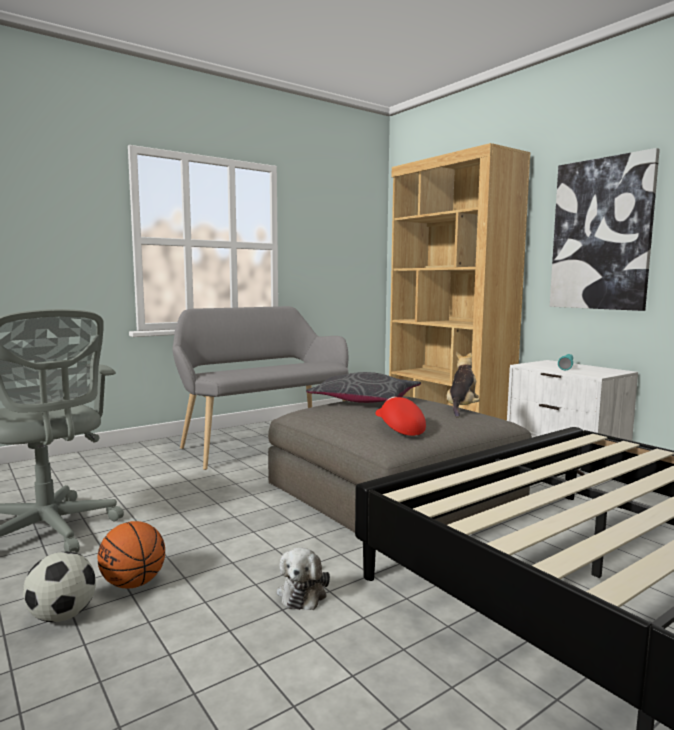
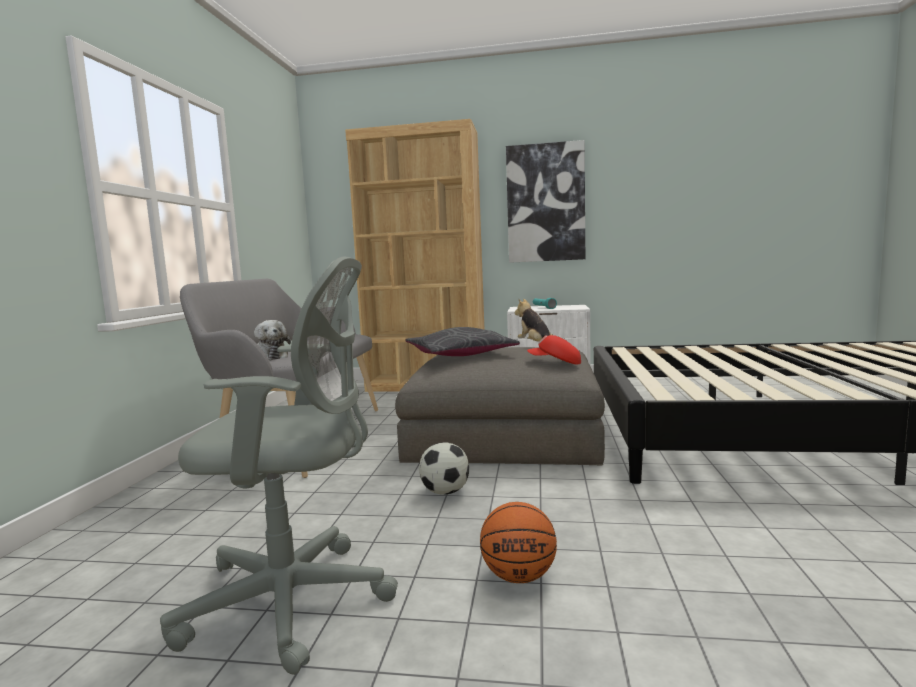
camera: 45 degrees left, 0 degrees up
football [23,552,96,622] -> football moved to [419,442,469,495]
plush toy [277,547,330,610] -> plush toy moved to [254,320,291,361]

